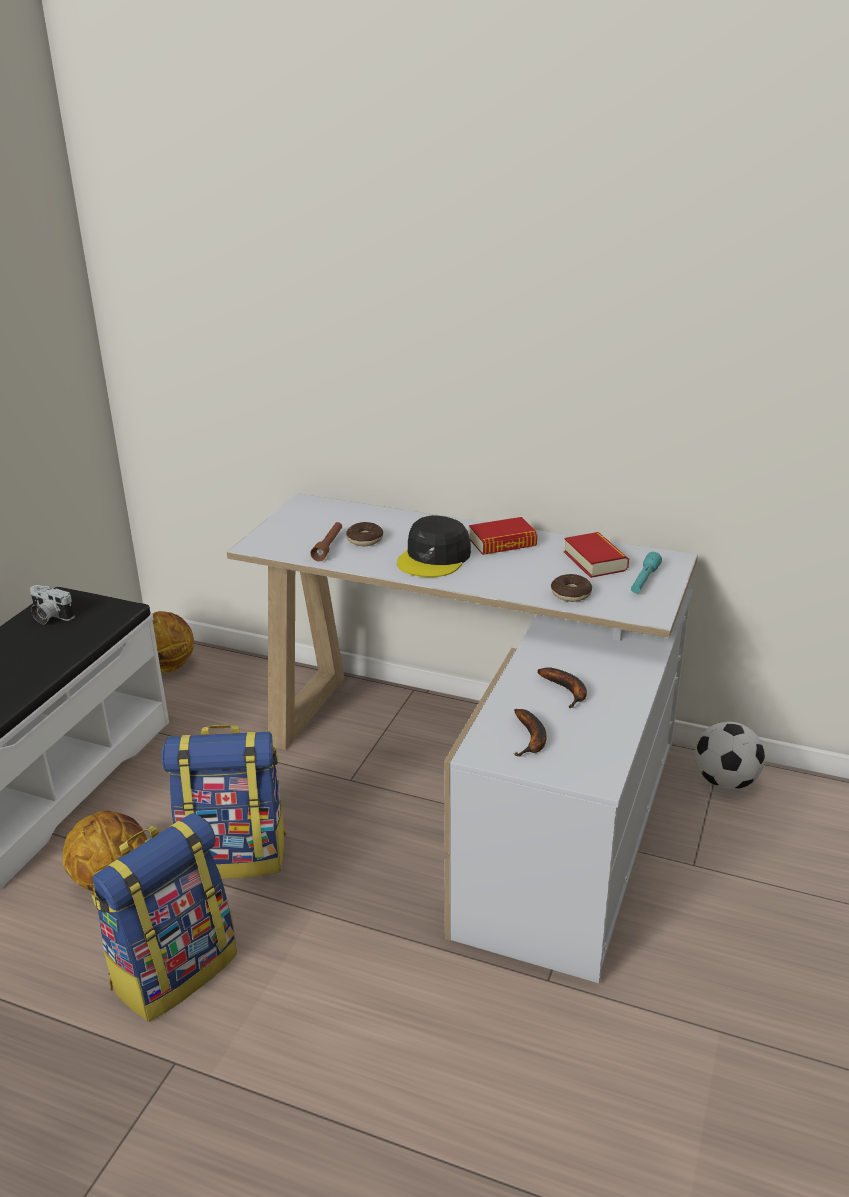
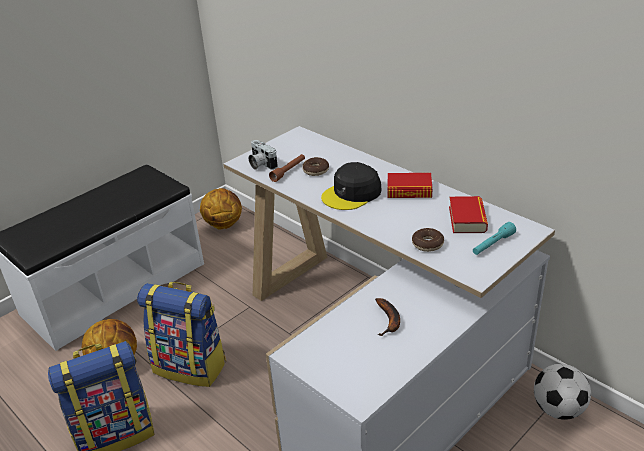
camera: 25 degrees right, 5 degrees up
camera [30,585,75,624] -> camera moved to [249,140,278,170]
banana [514,709,546,756] -> none

